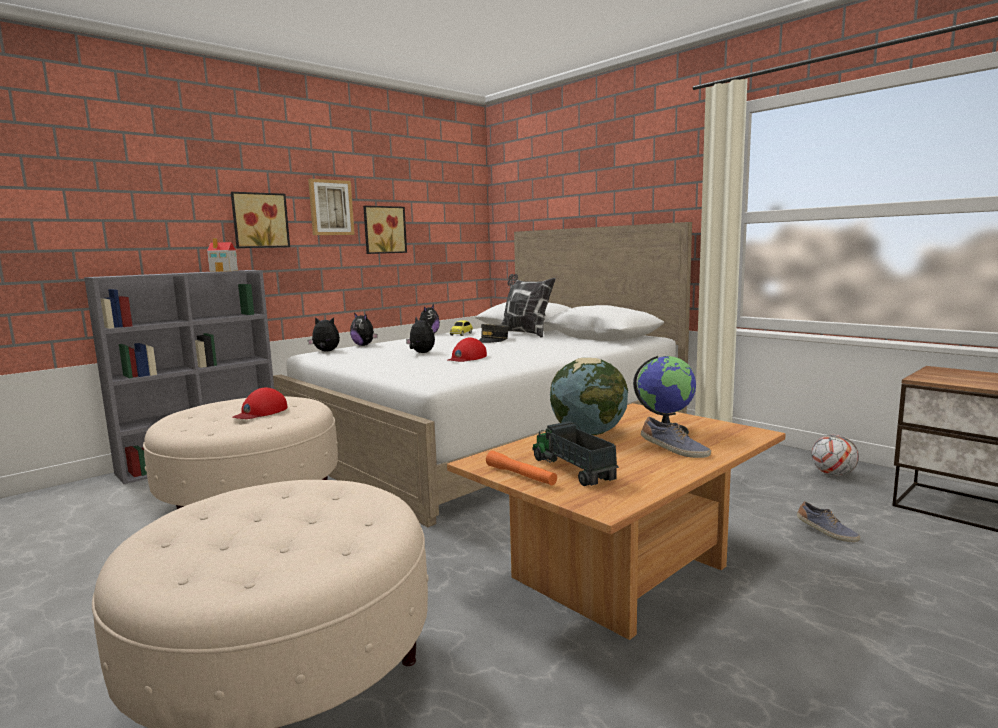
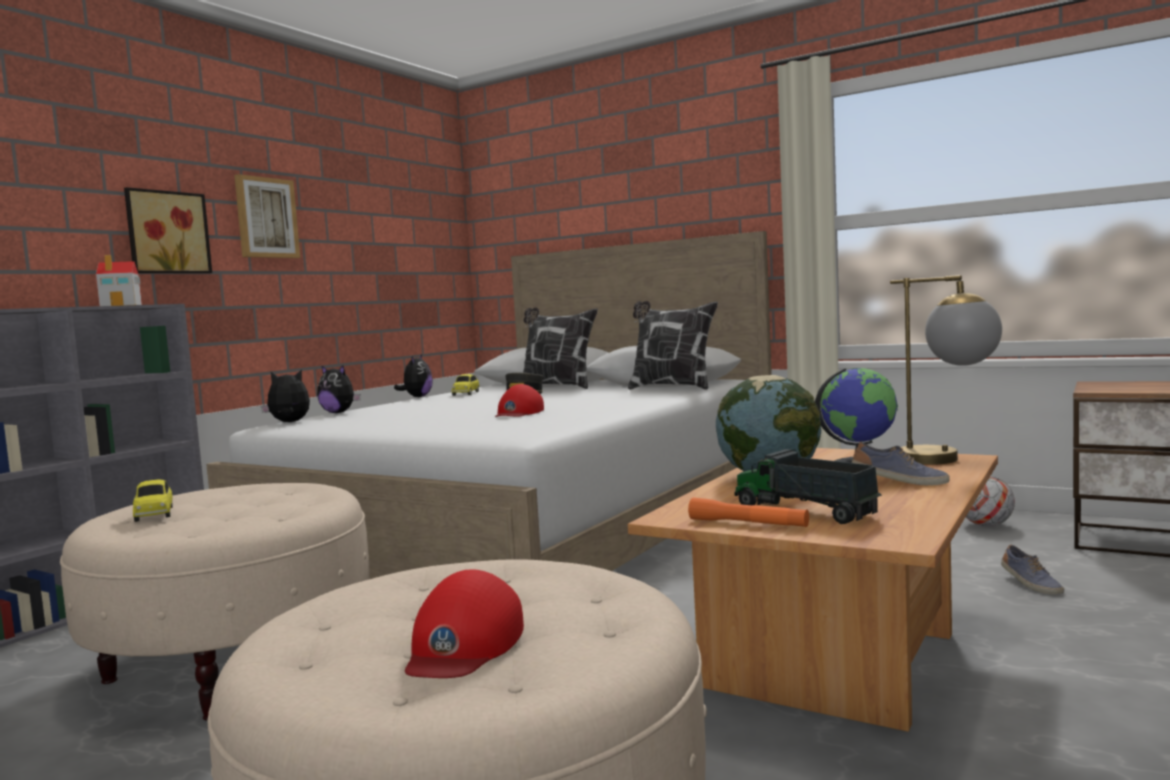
camera: 15 degrees left, 5 degrees down
red cap [232,388,288,419] -> red cap moved to [405,569,524,678]
picture [363,206,407,254] -> none
plush toy [406,317,435,353] -> none
shoe [797,501,860,542] -> shoe turned 45 degrees clockwise [1001,545,1064,594]
none -> toy car [133,479,173,522]
none -> pillow [628,301,718,390]
none -> table lamp [890,275,1002,465]

